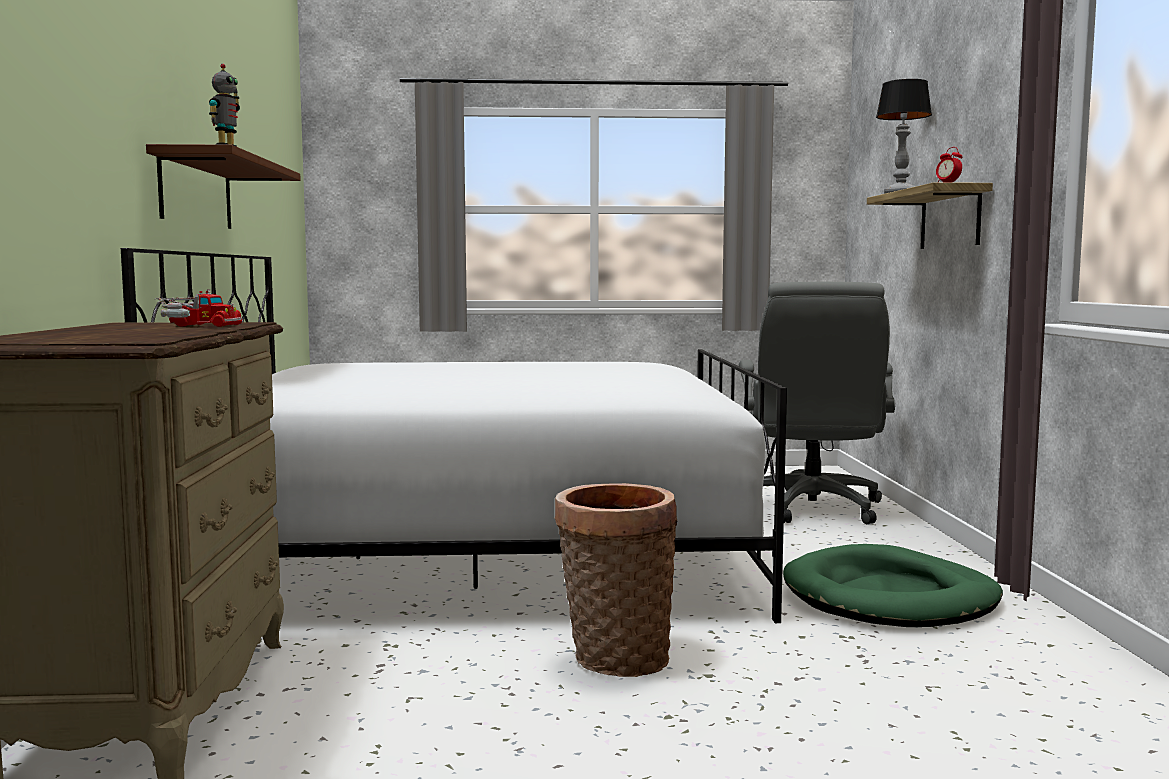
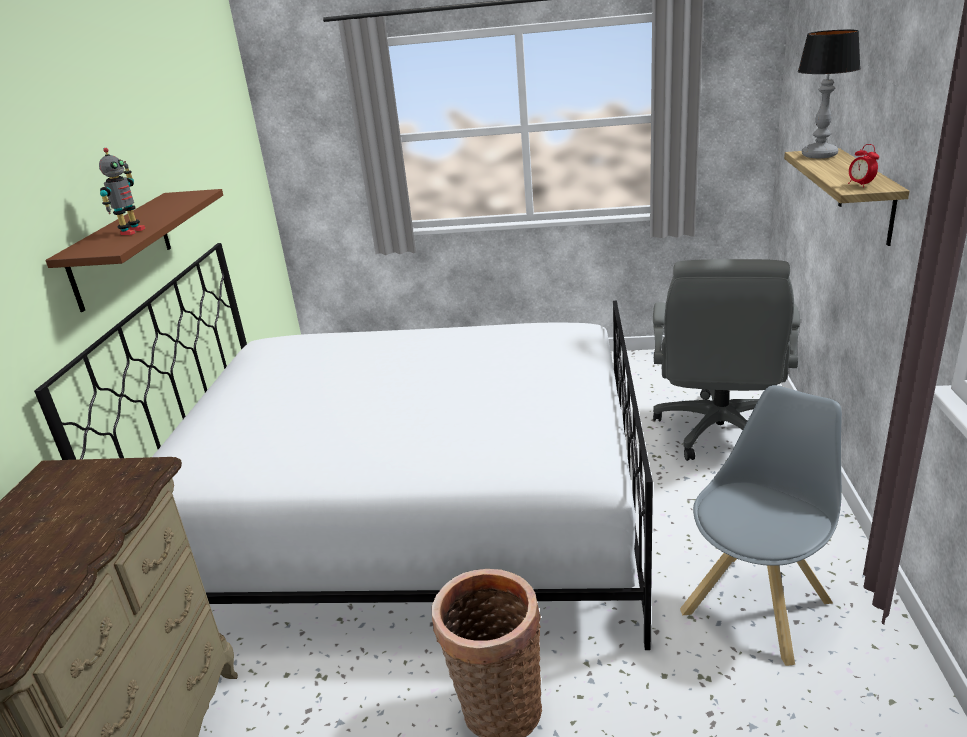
camera: 10 degrees right, 20 degrees up
toy truck [155,289,243,327] -> none
green dog bed [783,544,1003,627] -> grey chair [680,385,842,666]

